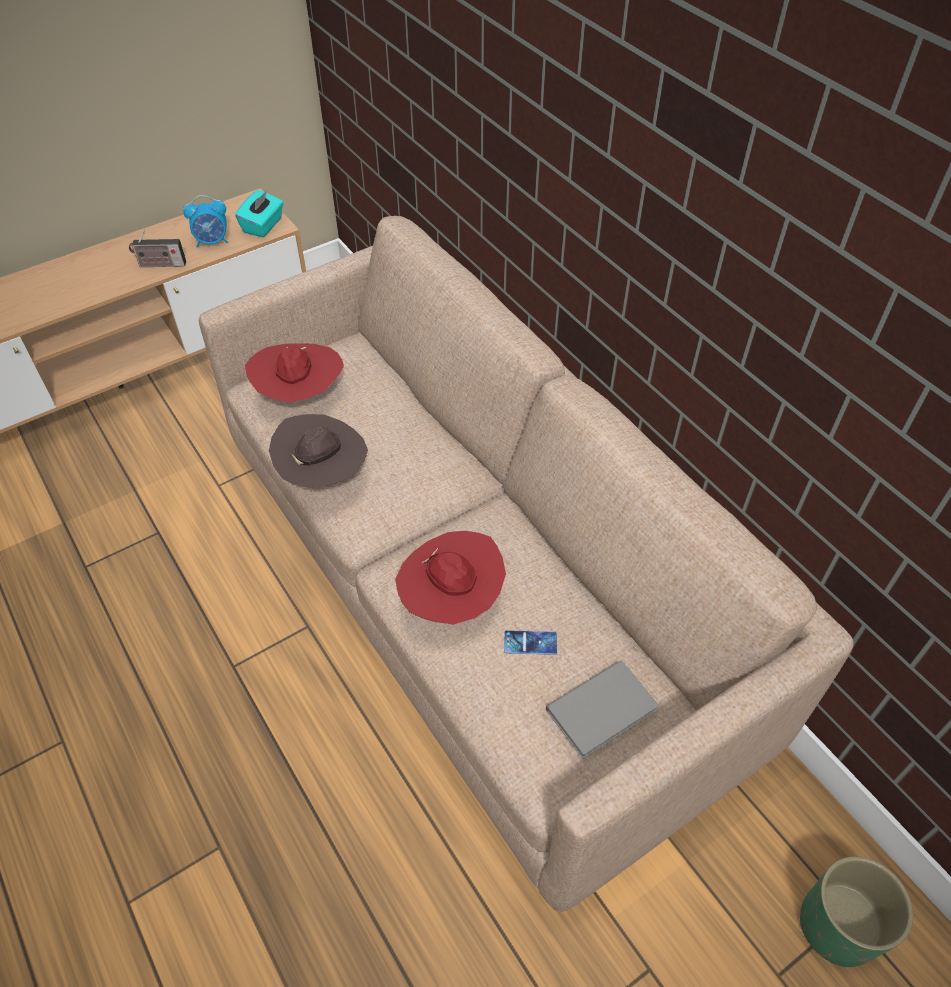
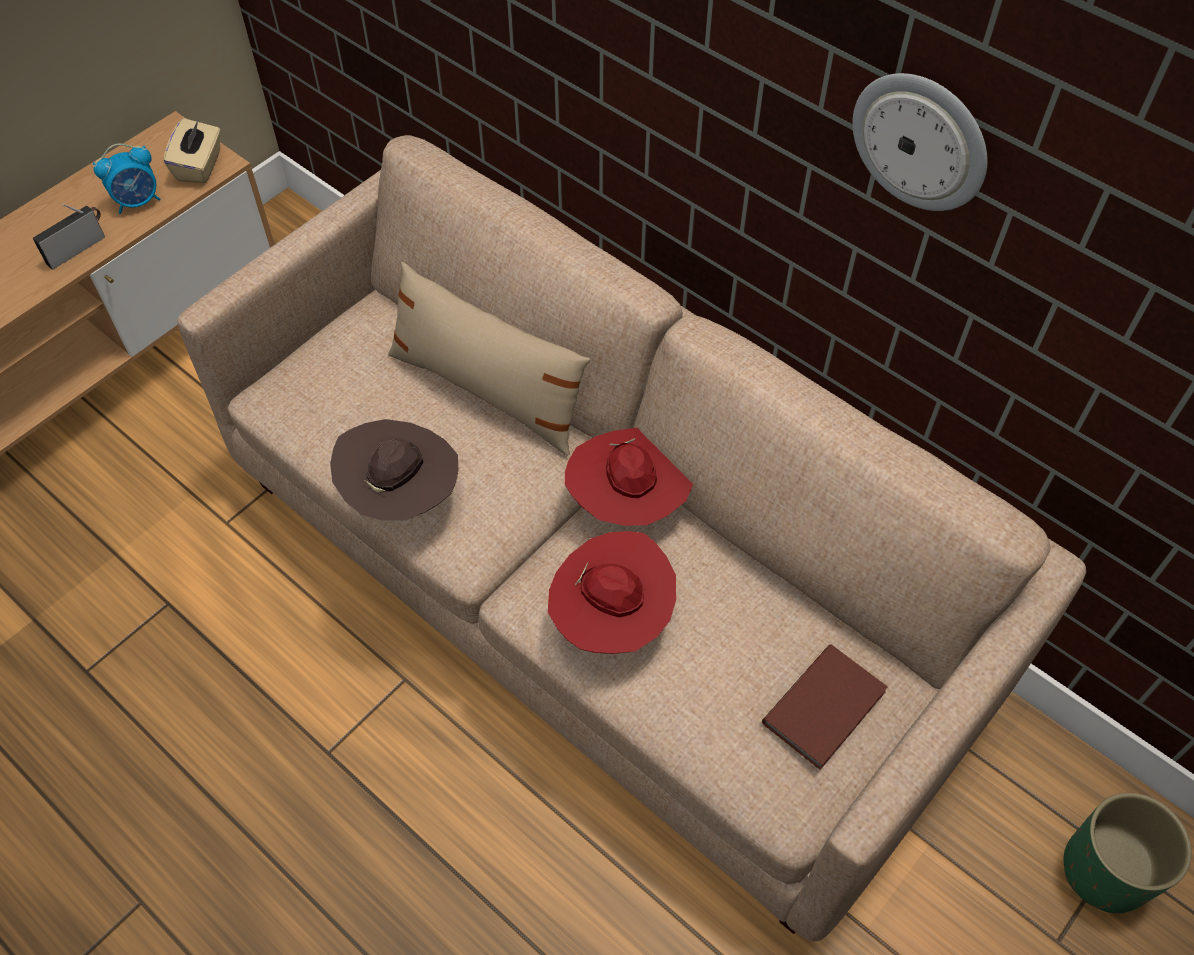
camera: 15 degrees left, 5 degrees up
radio [129,229,186,267] -> radio turned 150 degrees clockwise [33,204,105,270]
turquoise tissue box [235,190,283,237] -> beige tissue box [164,118,221,183]
red hat [245,343,344,402] -> red hat moved to [565,428,694,526]
phone [504,630,557,655] -> none
grey book [546,660,659,759] -> brown book [762,644,888,770]
none -> beige pillow [388,262,590,456]
none -> wall clock [852,73,988,211]

